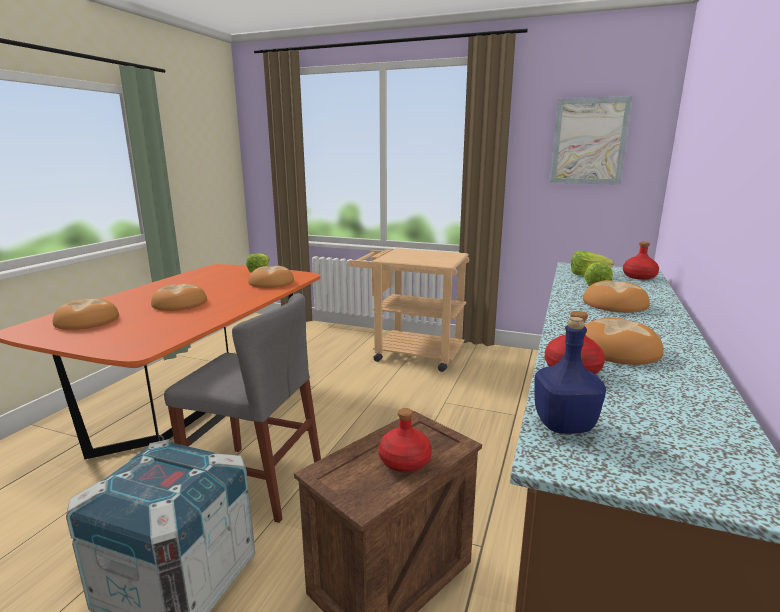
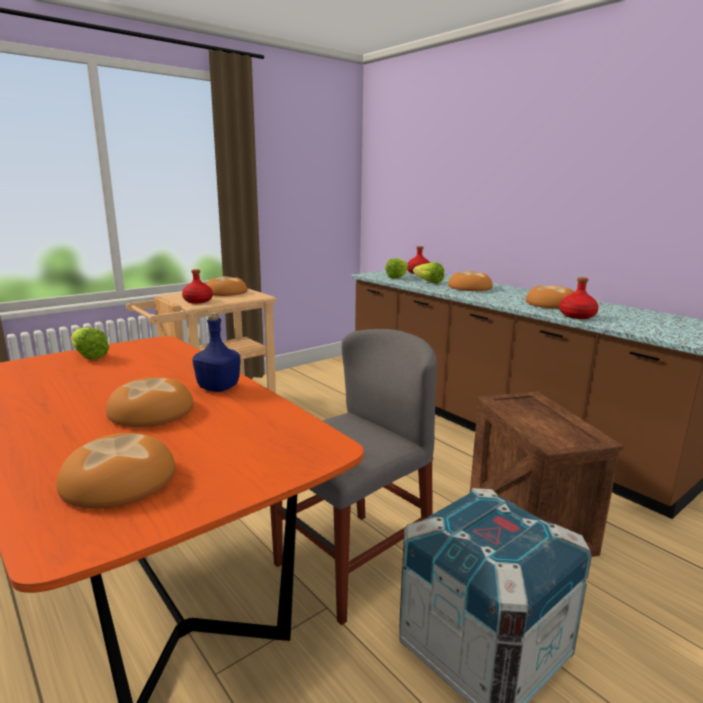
camera: 60 degrees left, 0 degrees up
bread [248,266,294,288] -> bread moved to [206,276,248,296]
red bottle [379,408,432,472] -> red bottle moved to [182,269,213,303]
blue bottle [534,317,606,434] -> blue bottle moved to [192,312,240,392]
picture [550,96,633,185] -> none

